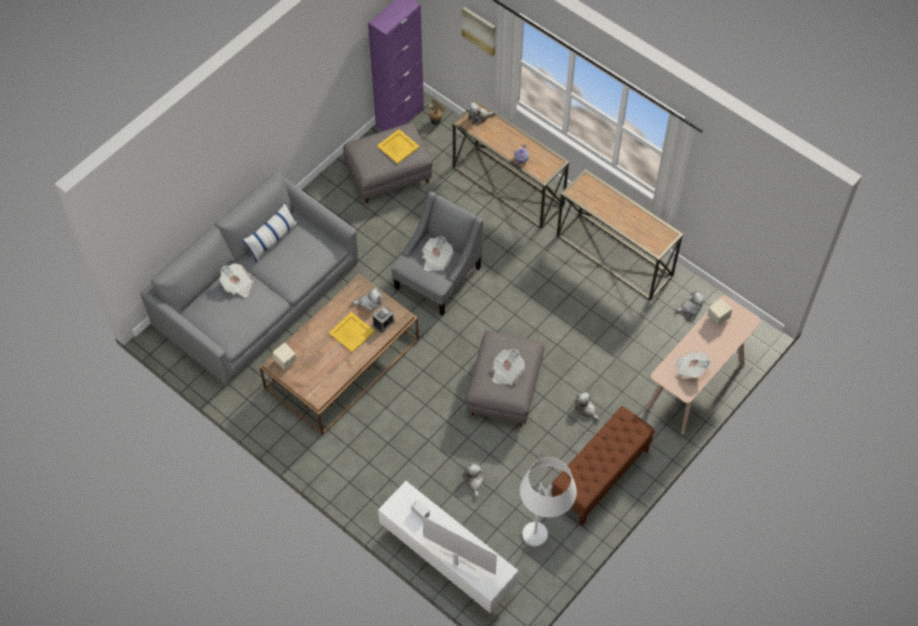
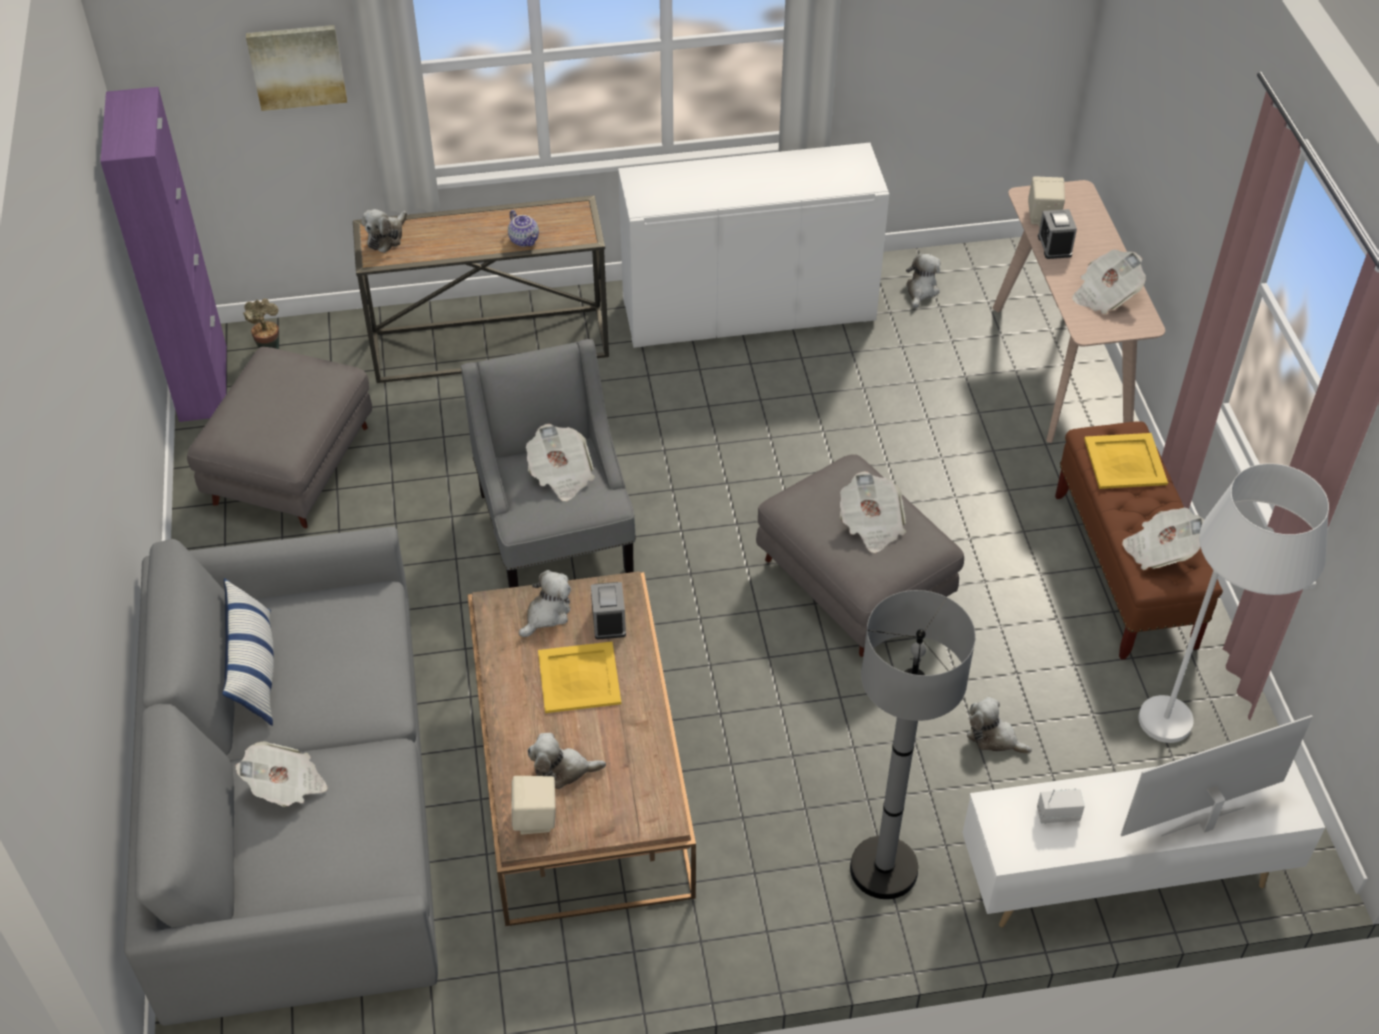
camera: 50 degrees left, 10 degrees down
yellow tray [377,129,420,164] -> yellow tray moved to [1084,433,1168,489]
console table [557,169,684,301] -> white cabinet [618,143,889,348]
plush toy [574,392,600,421] -> plush toy moved to [528,733,606,789]
none -> grey floor lamp [850,590,975,899]
none -> alarm clock [1038,209,1077,259]
none -> newspaper [1122,508,1204,570]

